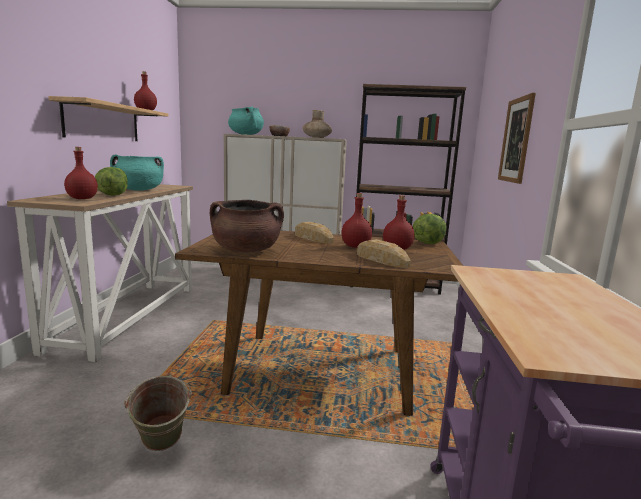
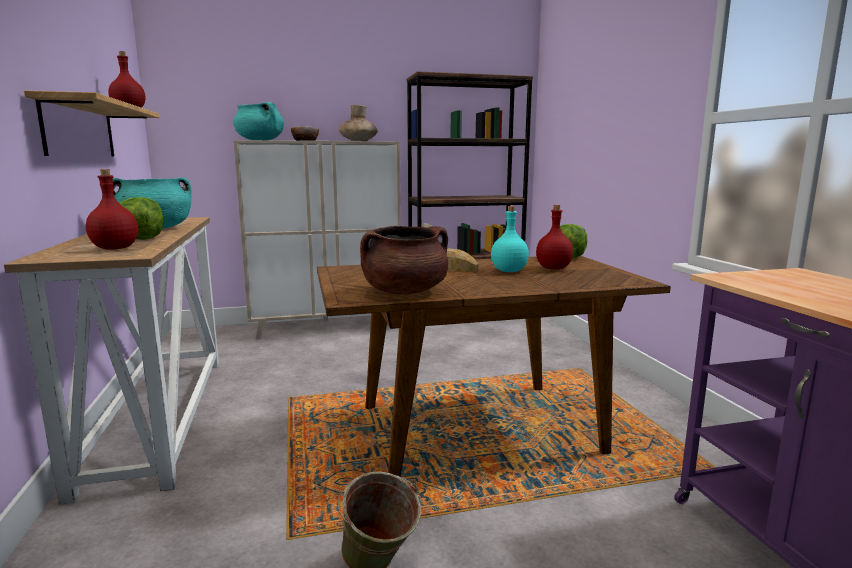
camera: 20 degrees left, 0 degrees up
red bottle [342,193,372,248] -> turquoise bottle [491,206,529,272]
bread [357,239,411,268] -> none
picture [498,93,536,184] -> none

